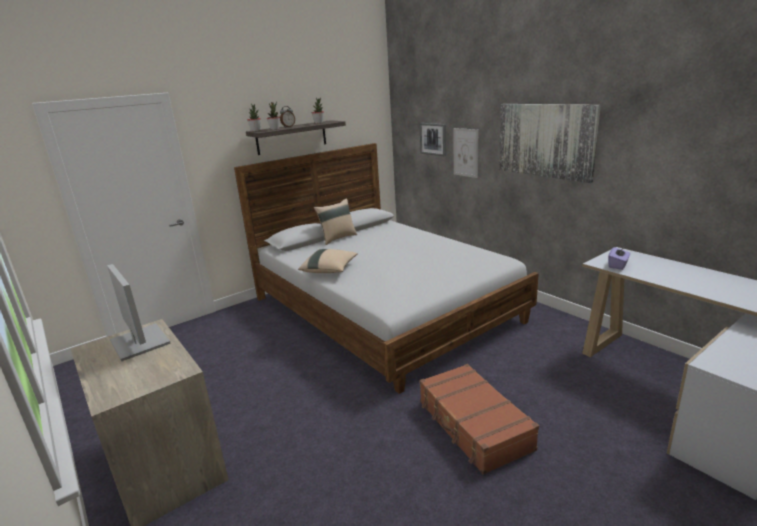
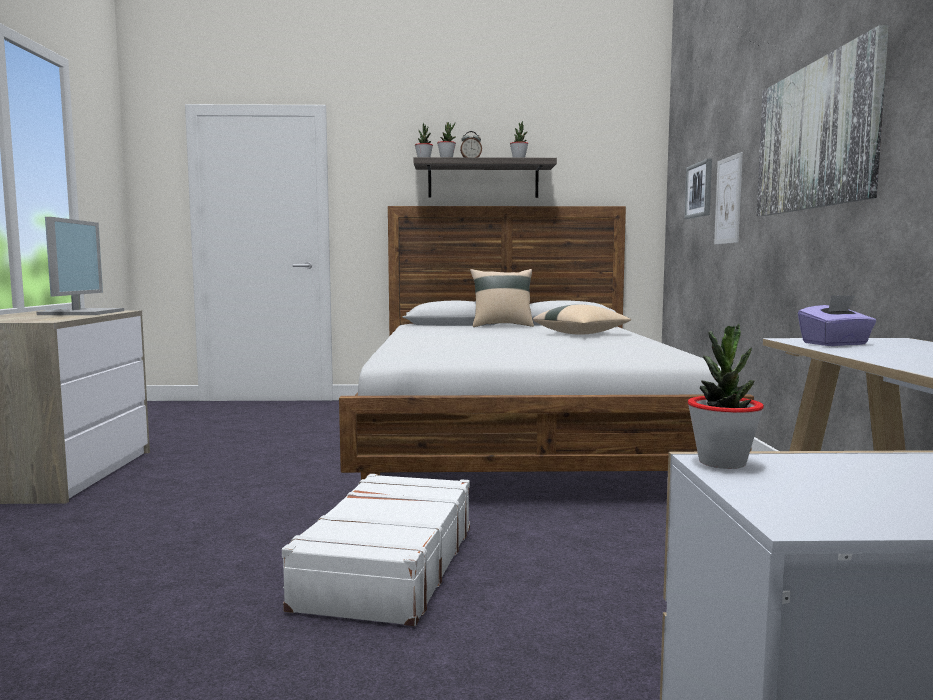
camera: 35 degrees right, 15 degrees down
beige pillow [298,249,358,273] -> beige pillow moved to [533,304,631,335]
brown suitcase [419,364,539,475] -> white suitcase [282,474,470,626]
none -> potted plant [687,324,764,469]

